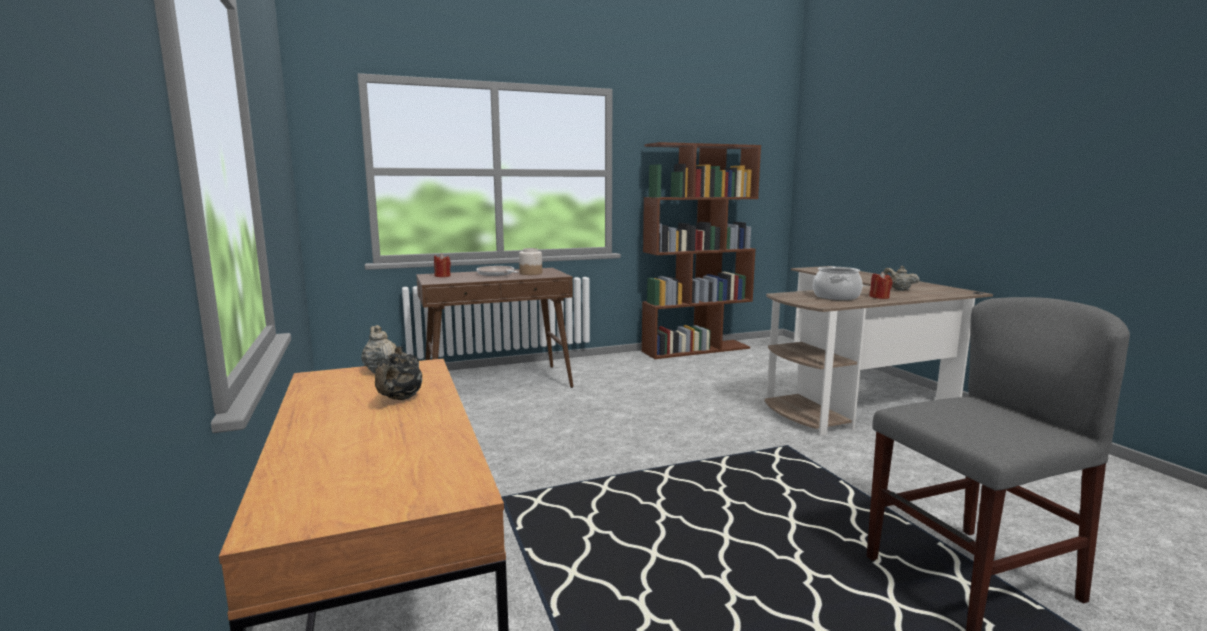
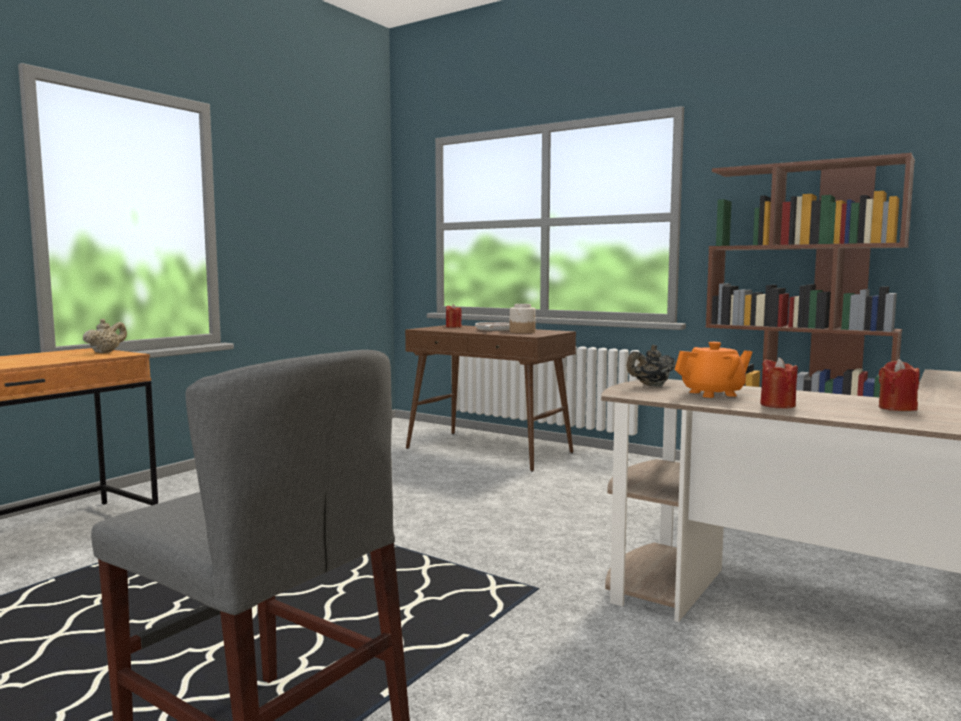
camera: 55 degrees right, 5 degrees down
black teapot [375,346,422,400] -> black teapot moved to [627,345,676,387]
cooking pot [813,267,863,300] -> orange teapot [675,342,753,398]
beige teapot [884,266,920,291] -> red candle [879,359,920,411]

